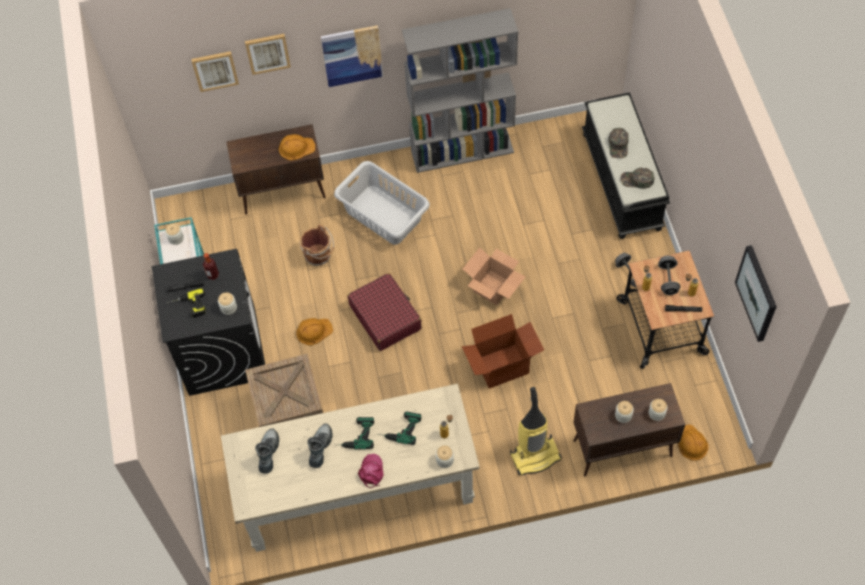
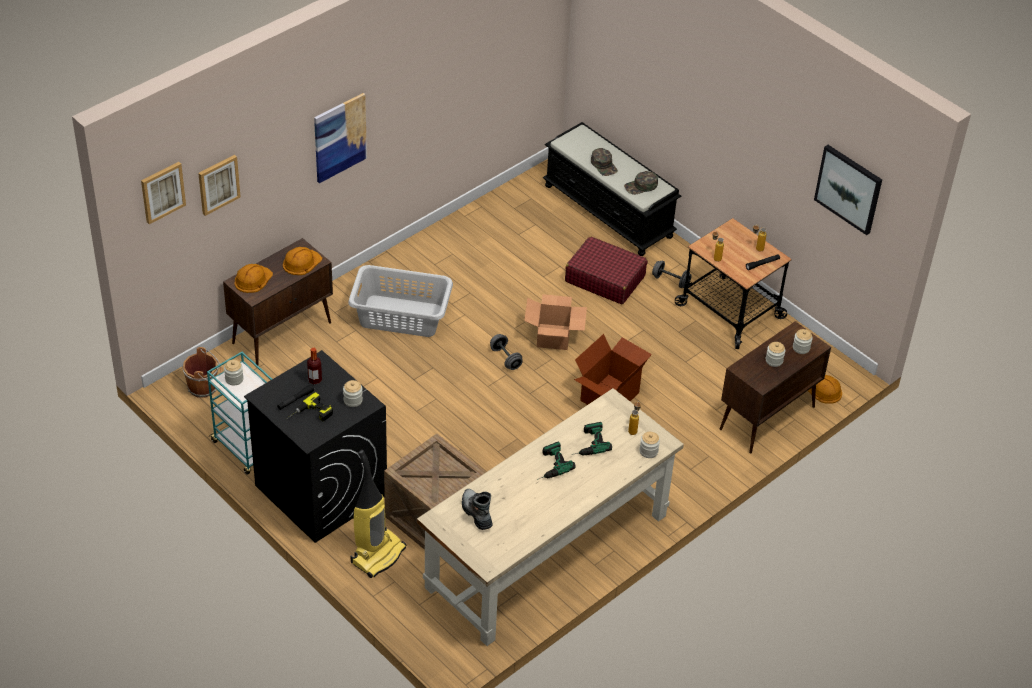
camera: 35 degrees left, 15 degrees down
picture [245,34,291,75] -> picture moved to [141,162,186,224]
orange hard hat [296,318,333,346] -> orange hard hat moved to [235,264,273,293]
brown bucket [300,225,334,266] -> brown bucket moved to [183,347,223,398]
boot [307,424,333,468] -> none
red suitcase [347,273,422,351] -> red suitcase moved to [565,236,648,304]
pink cap [358,454,384,488] -> none
grey bookcase [402,8,518,173] -> none
vacuum cleaner [510,387,562,476] -> vacuum cleaner moved to [351,450,406,578]
grey dumbbell [658,256,680,295] -> grey dumbbell moved to [490,334,523,370]

